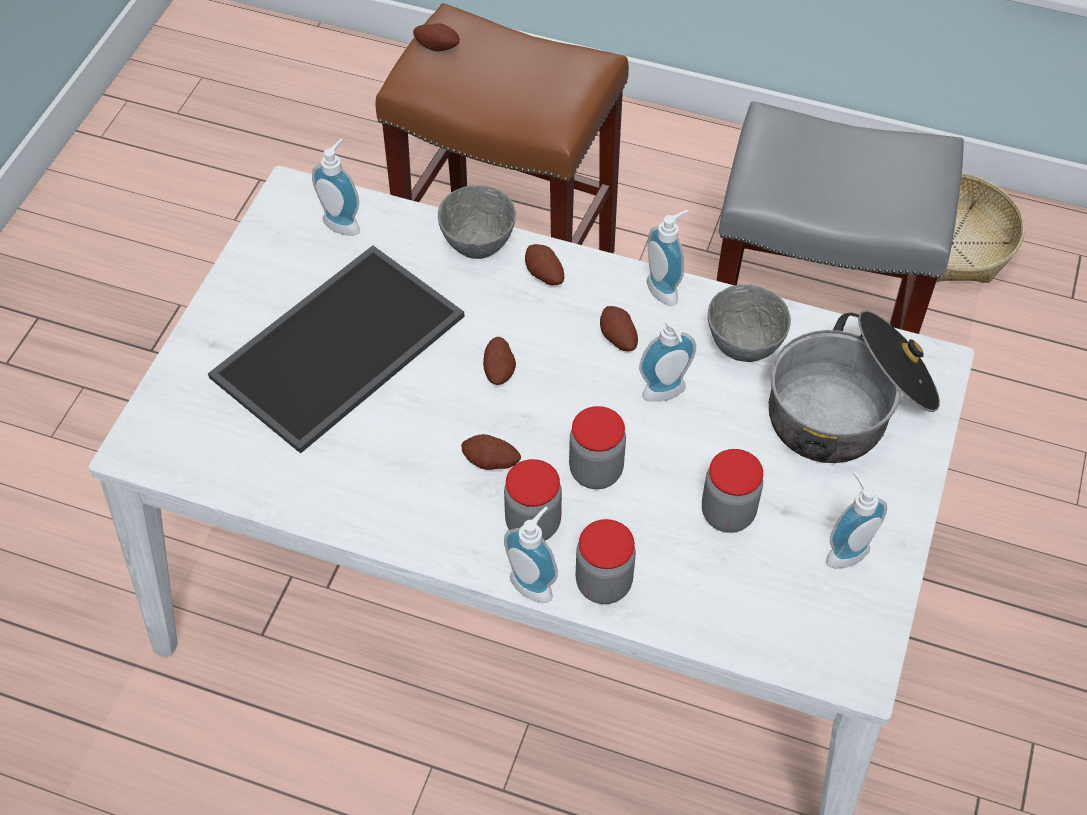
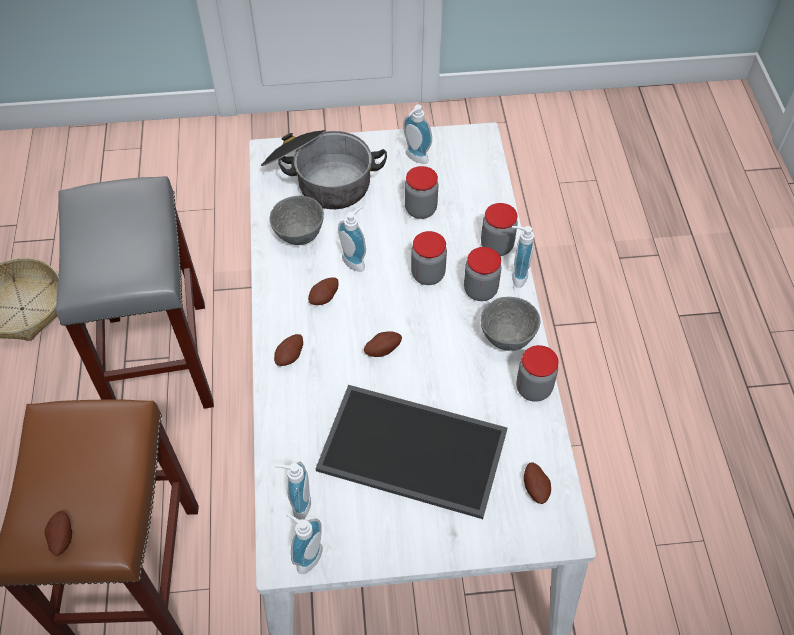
camera: 115 degrees left, 0 degrees up
grey bowl [438,185,516,259] -> grey bowl moved to [481,297,541,351]
potato [461,434,521,470] -> potato moved to [524,462,551,504]
soap dispenser [646,210,689,306] -> soap dispenser moved to [286,513,323,574]
none -> jar [516,345,559,402]

